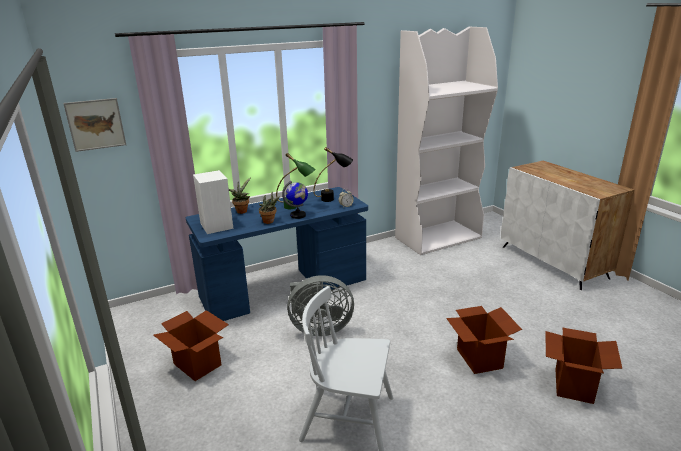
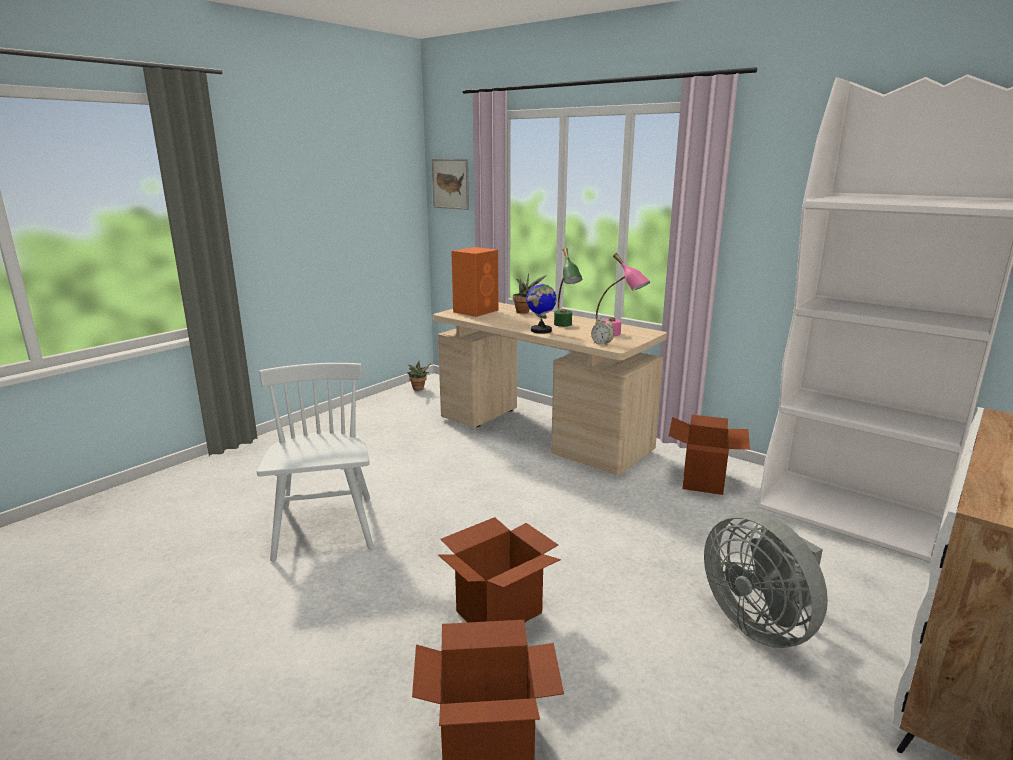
camera: 65 degrees right, 5 degrees down
cardboard box [153,310,229,381] -> cardboard box moved to [669,415,750,495]
blue desk [186,187,368,321] -> beige desk [433,302,667,475]
white speaker [193,170,234,234] -> orange speaker [451,247,498,317]
potted plant [259,192,280,224] -> potted plant moved to [407,361,430,391]
grey fan [287,275,354,336] -> grey fan moved to [704,512,828,648]
black table lamp [313,147,353,202] -> pink table lamp [596,253,650,336]

